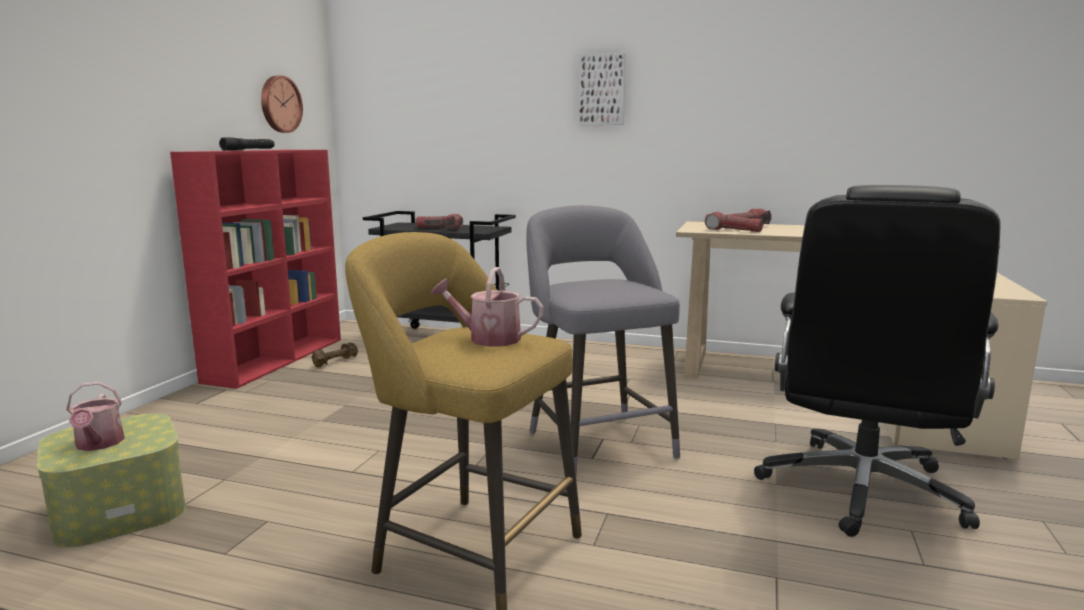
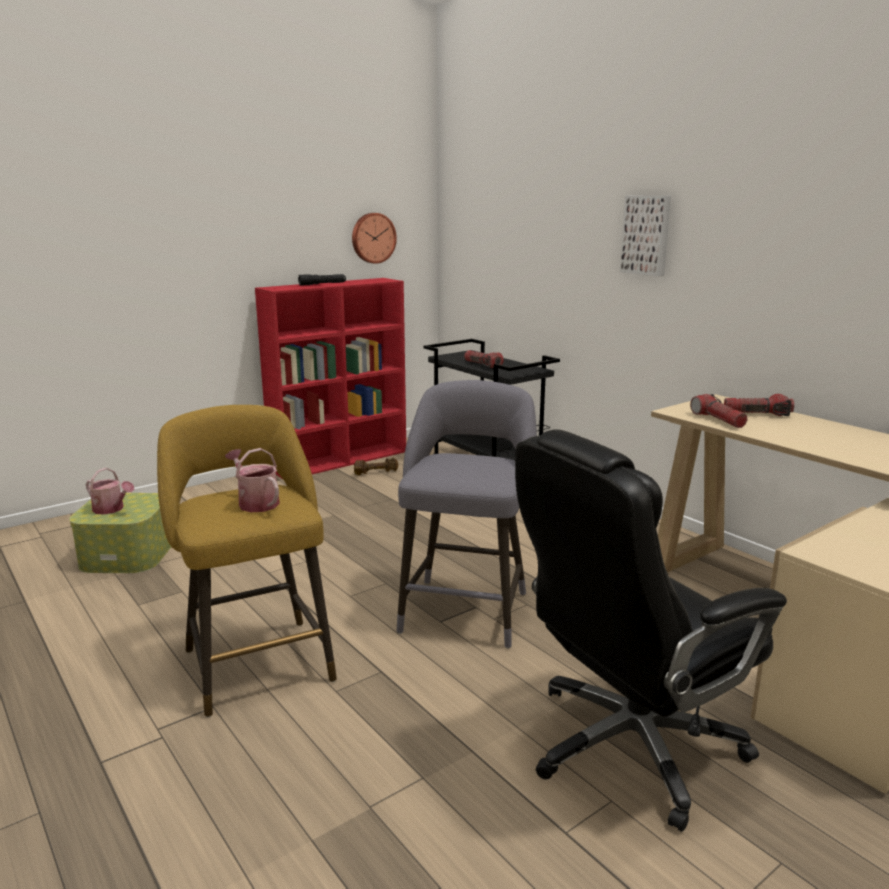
camera: 35 degrees right, 5 degrees up
watering can [66,382,125,451] -> watering can turned 75 degrees counterclockwise [86,468,134,515]

